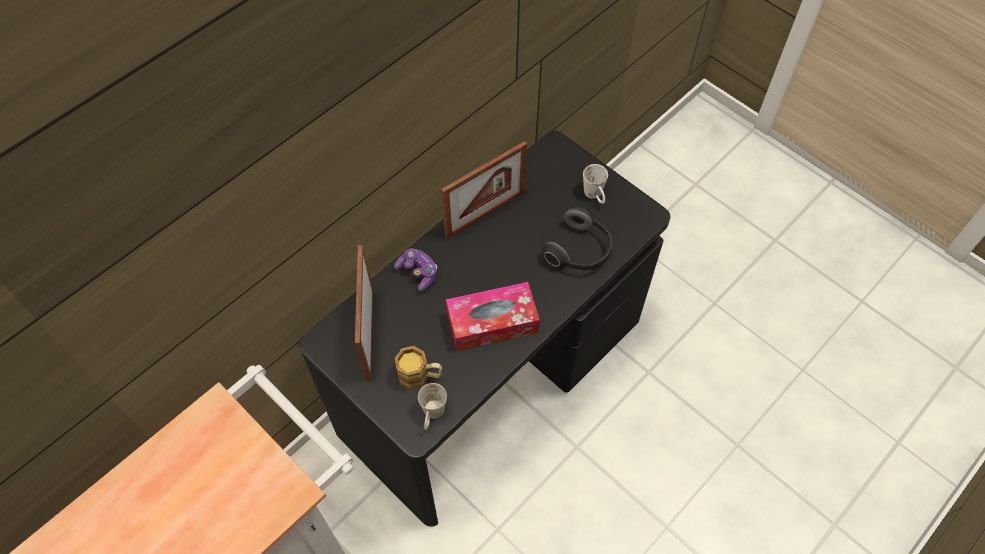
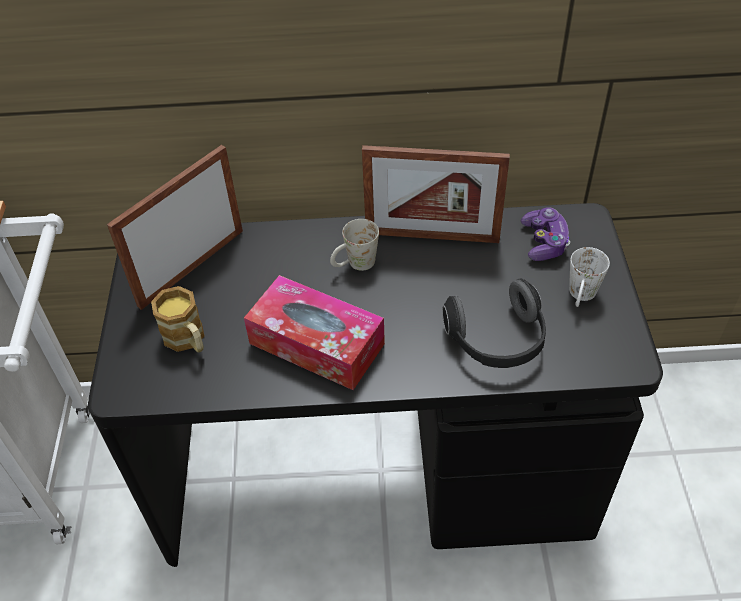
camera: 45 degrees right, 10 degrees down
game controller [394,248,437,291] -> game controller moved to [521,207,570,261]
white mug [418,383,447,430] -> white mug moved to [330,219,379,271]

